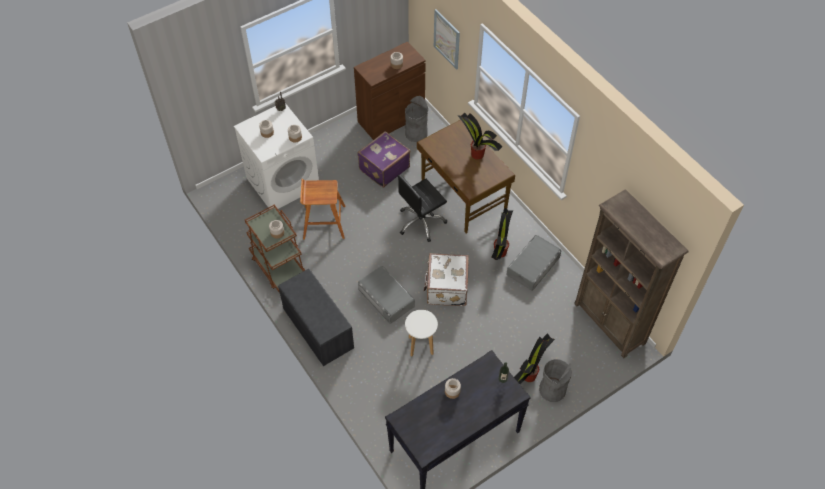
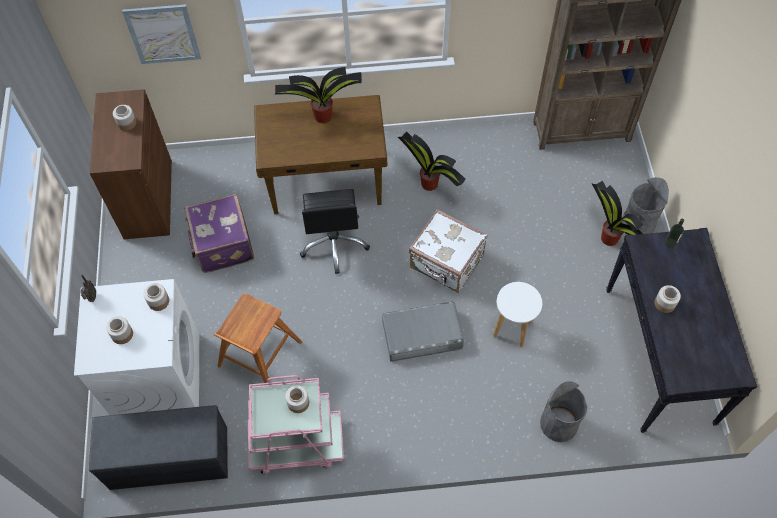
camera: 60 degrees left, 5 degrees up
brown cart [245,204,305,293] -> pink cart [248,375,344,474]
grey bench [278,269,354,366] -> grey bench moved to [89,405,228,490]
grey trash can [405,96,428,142] -> grey trash can moved to [540,381,588,442]
grey storage box [506,235,561,291] -> none

